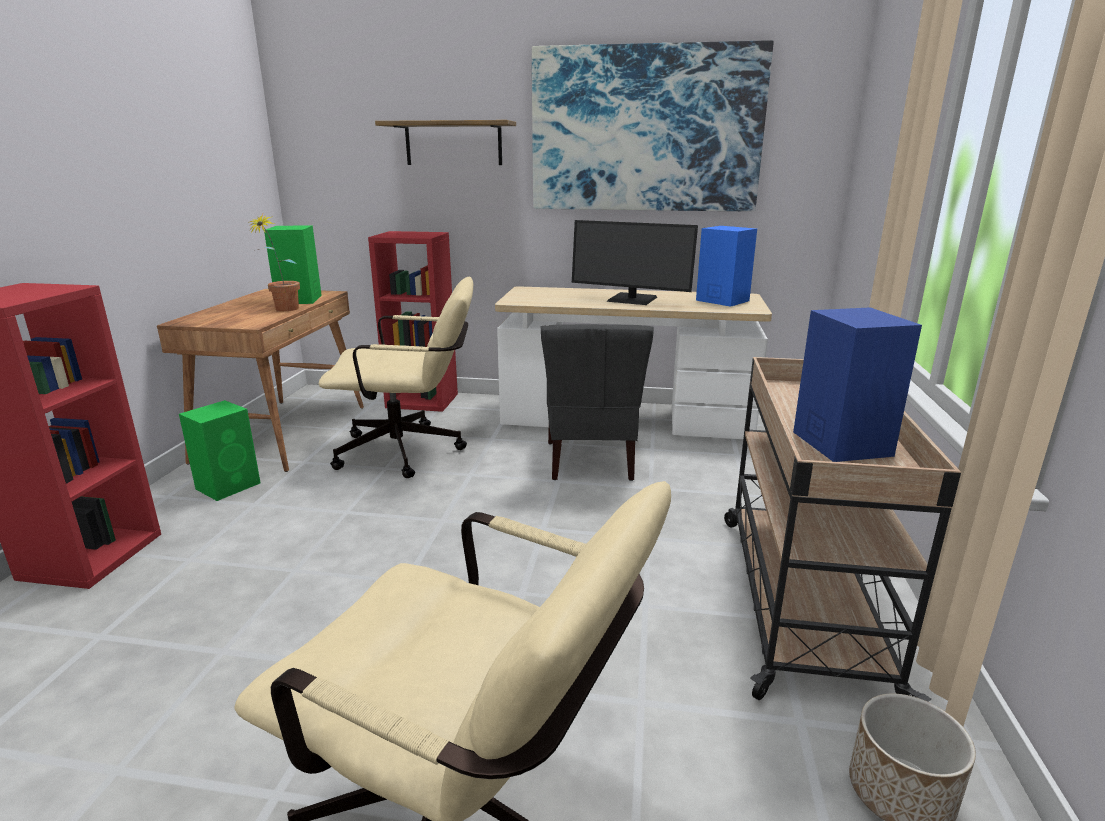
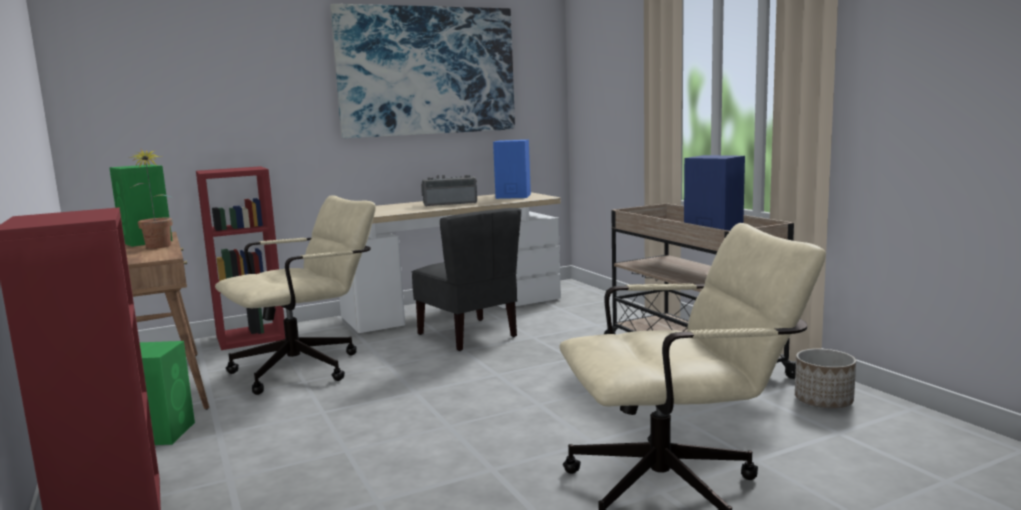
camera: 35 degrees left, 10 degrees down
shelf [375,120,516,165] -> none
monitor [572,220,698,305] -> radio [421,175,477,206]

